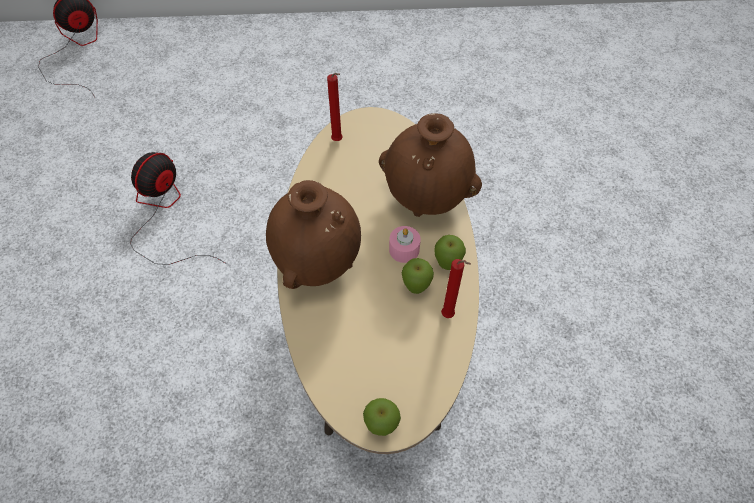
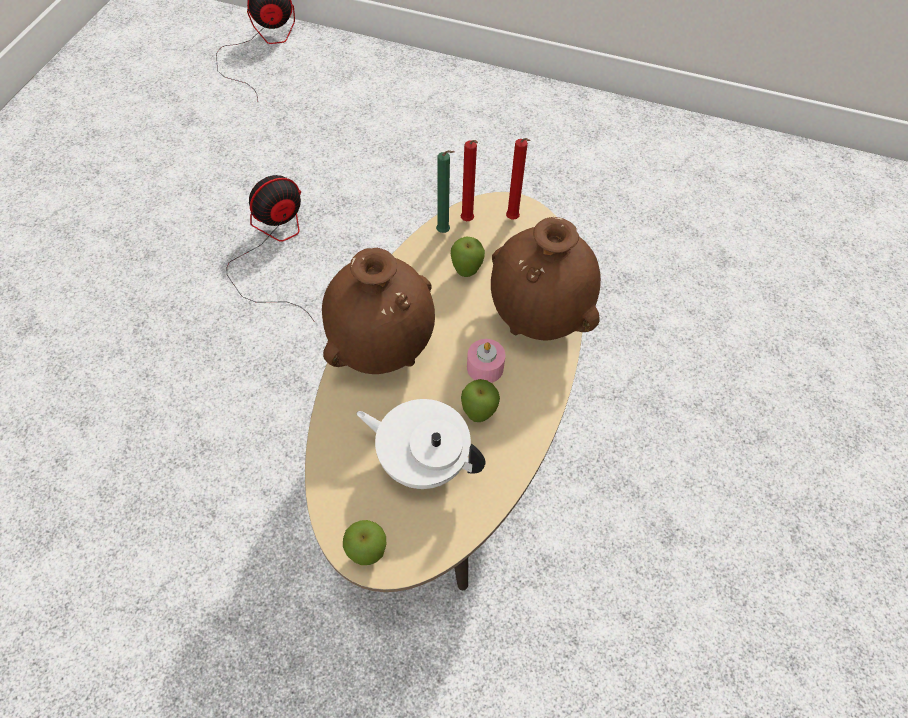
camera: 20 degrees right, 0 degrees up
apple [434,235,466,270] -> apple moved to [451,237,485,277]
red candle [441,259,471,318] -> red candle moved to [506,138,531,220]
none -> white teapot [357,399,486,489]
none -> green candle [436,150,455,233]

